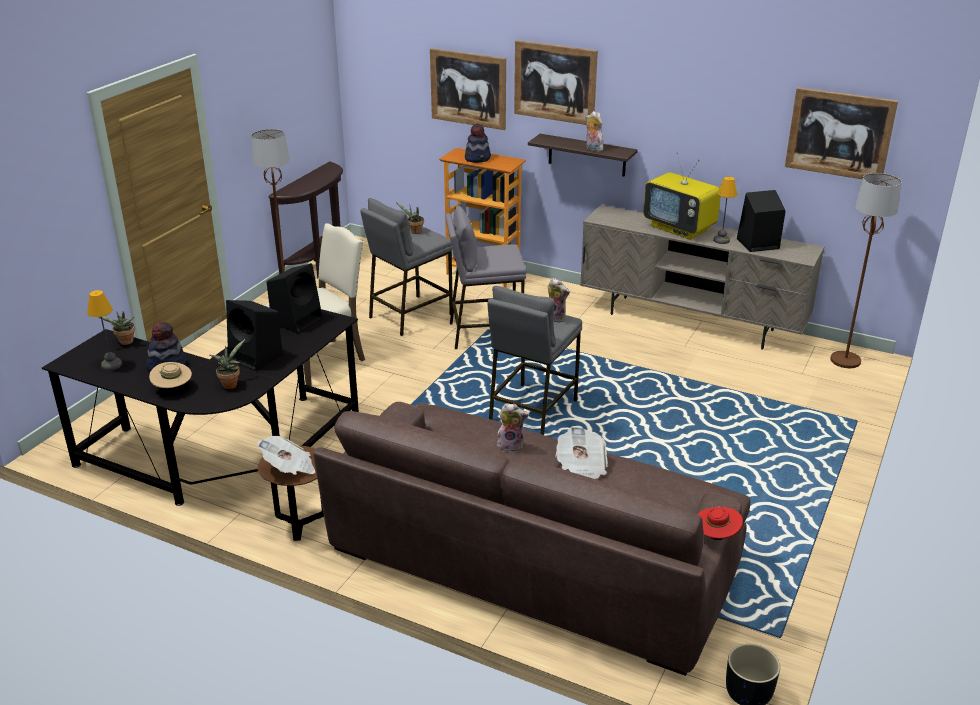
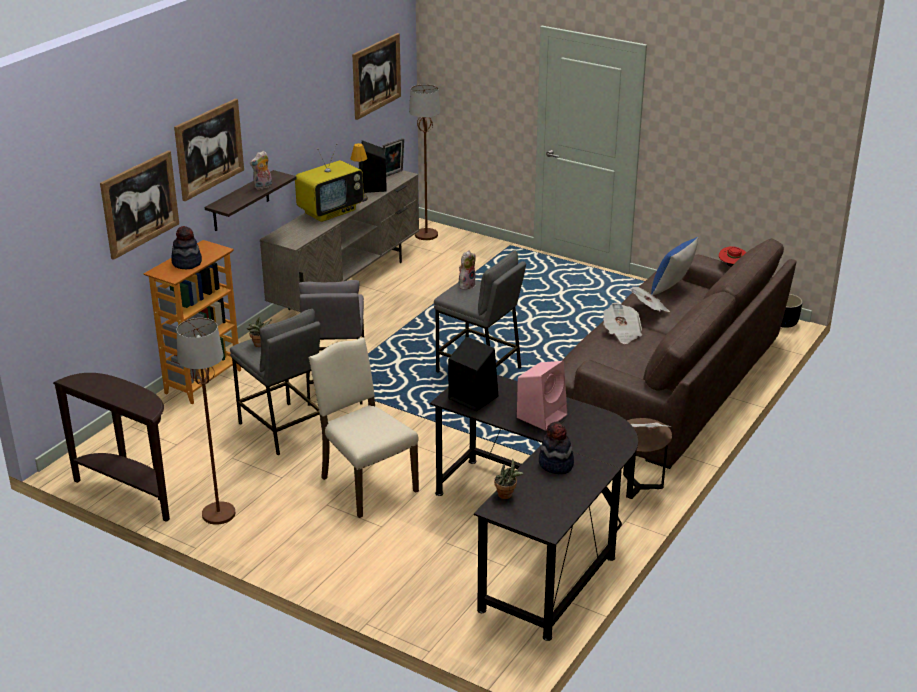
camera: 85 degrees left, 0 degrees up
table lamp [87,290,122,370] -> none
beige hat [149,362,192,390] -> none
potted plant [210,339,245,389] -> none
black speaker [226,300,283,371] -> pink speaker [517,361,567,431]
plush toy [497,403,529,452] -> newspaper [603,303,642,344]
none -> picture frame [383,138,404,177]
none -> blue pillow [651,237,698,295]

